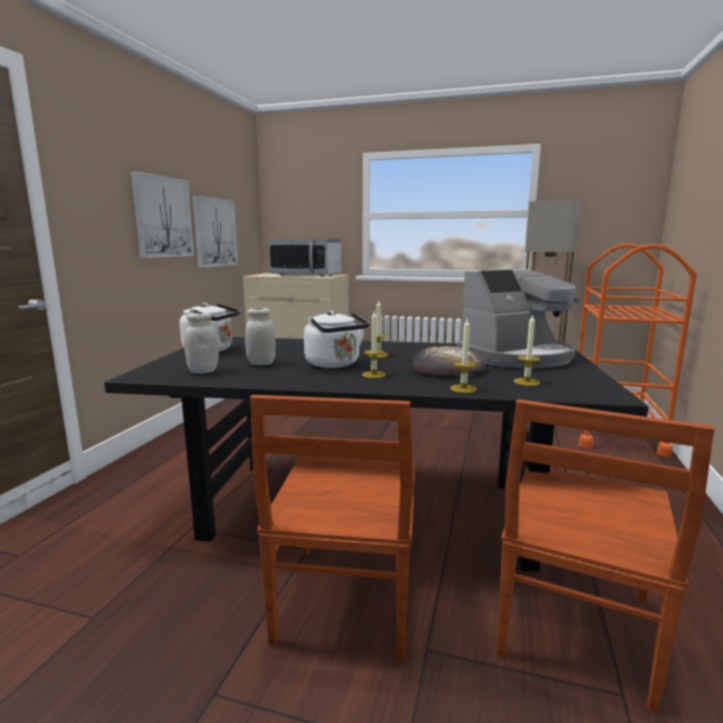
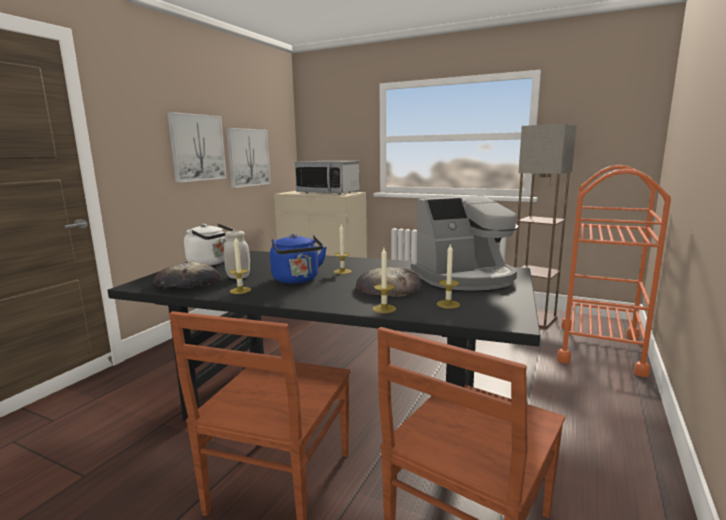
camera: 10 degrees right, 0 degrees up
white jar [184,313,219,374] -> bread [153,262,220,289]
white kettle [304,311,369,368] -> blue kettle [270,234,327,284]
candle [362,310,386,378] -> candle moved to [230,237,251,294]

